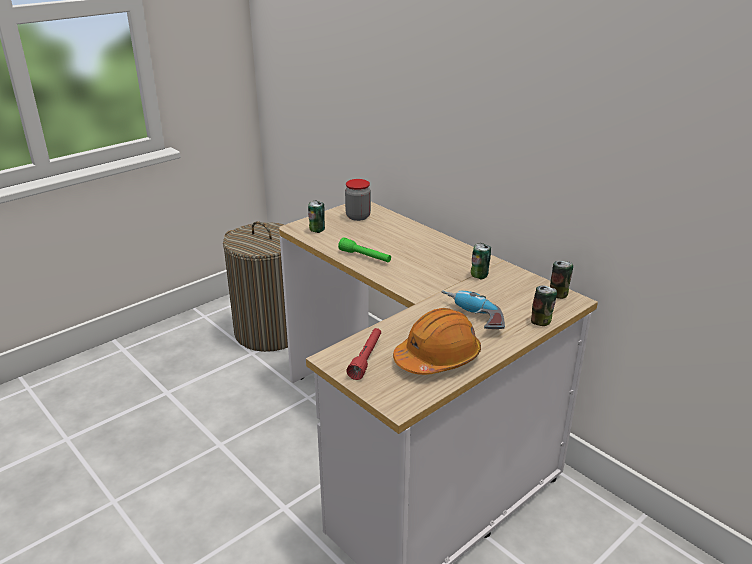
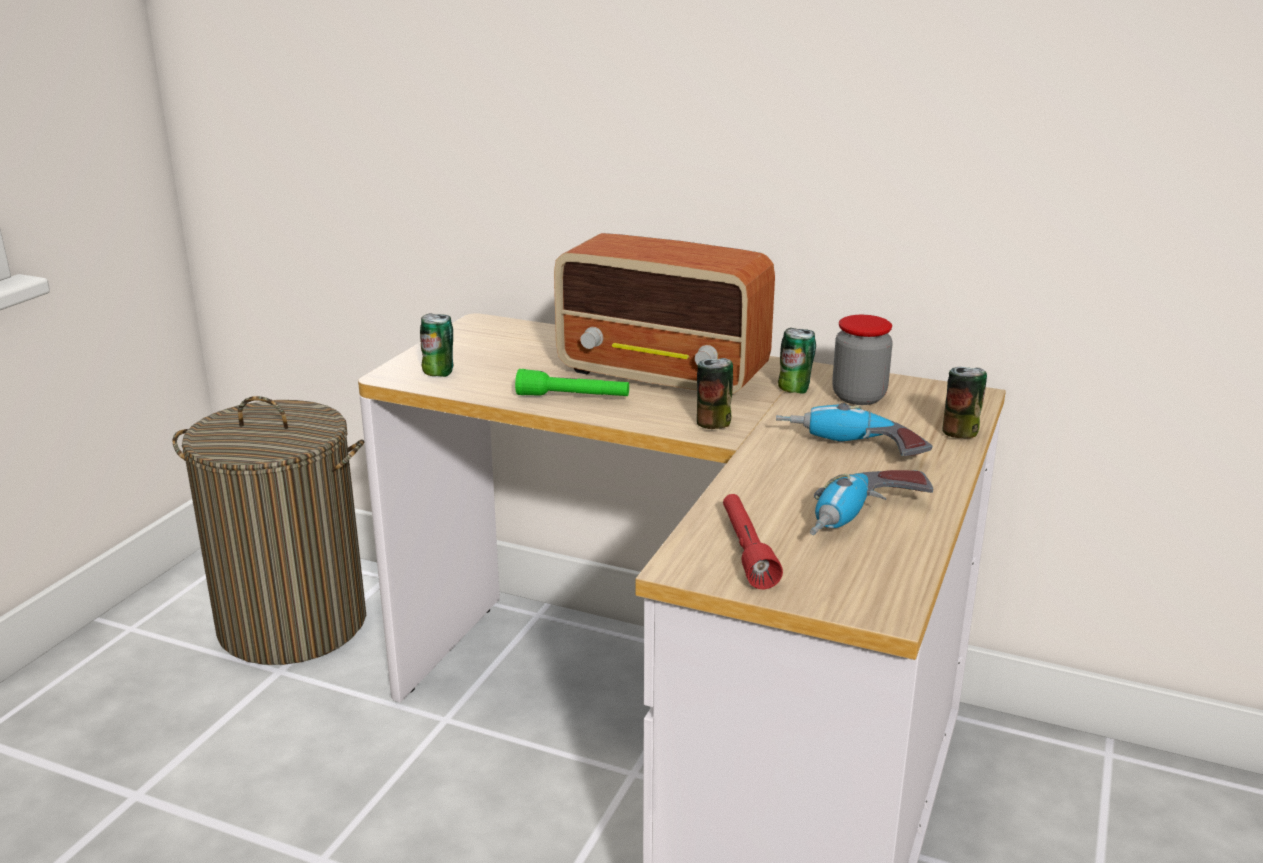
camera: 25 degrees left, 5 degrees down
jar [345,179,371,221] -> jar moved to [832,315,893,405]
orange hard hat [393,308,481,375] -> power drill [810,470,933,535]
can [550,261,573,299] -> can moved to [697,358,733,429]
none -> radio [554,233,775,394]

